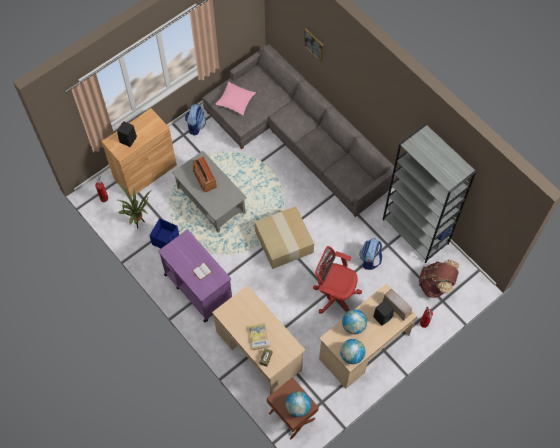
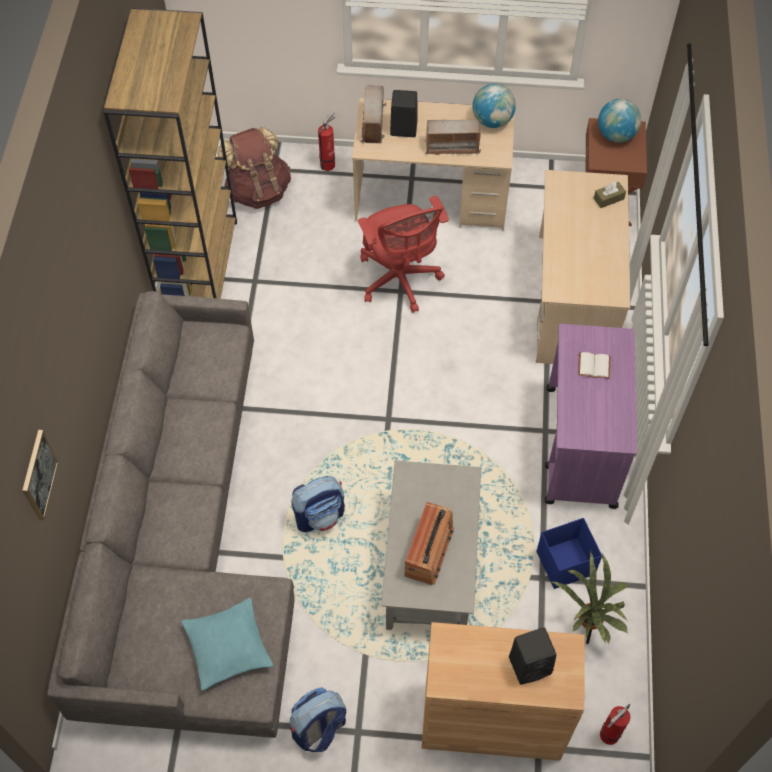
camera: 135 degrees left, 5 degrees down
pink pillow [215,82,256,115] -> turquoise pillow [181,598,273,691]
book [249,323,269,350] -> none
cardboard box [255,206,314,269] -> none
globe [342,309,367,334] -> radio [425,120,482,155]
backpack [359,238,382,270] -> backpack moved to [291,476,345,532]
grey bookcase [383,124,476,263] -> brown bookcase [103,8,237,299]

